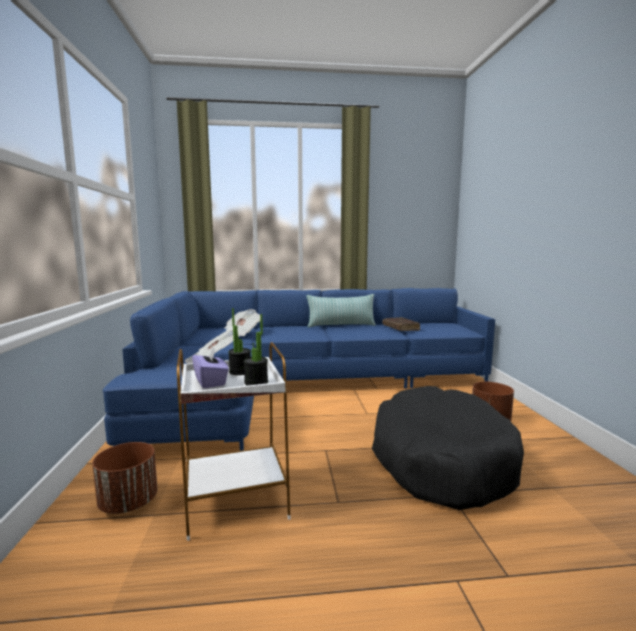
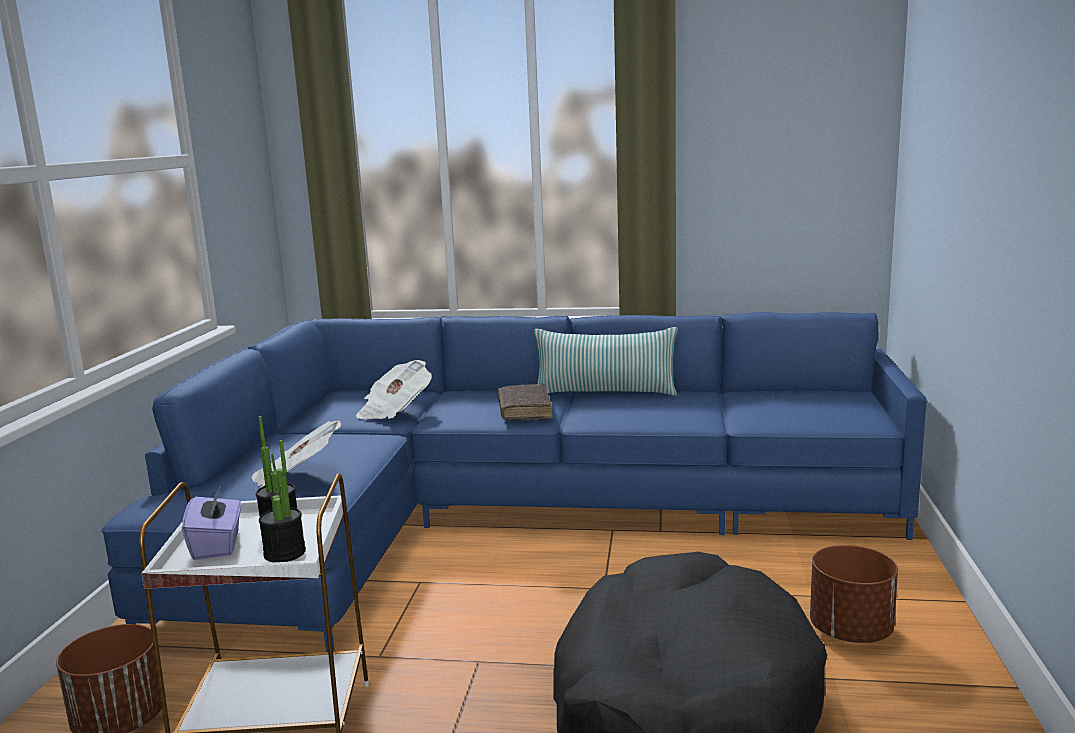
camera: 15 degrees right, 5 degrees up
brown book [382,317,420,331] -> brown book moved to [498,384,553,420]

